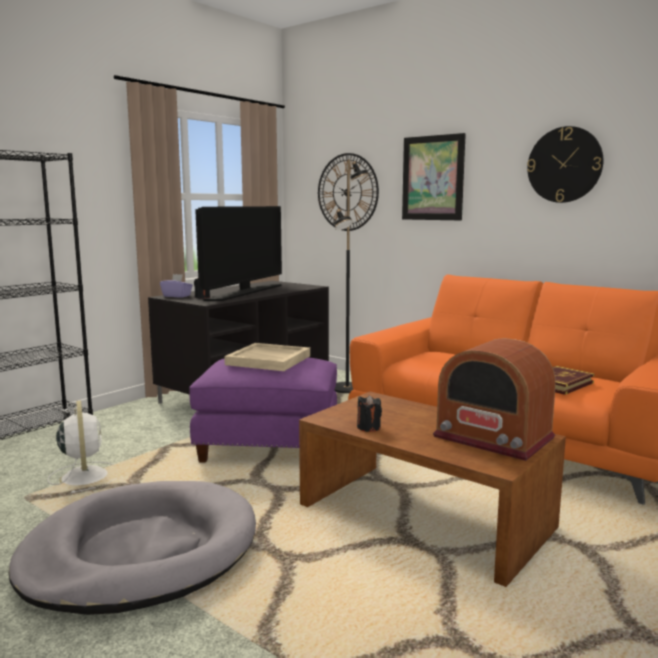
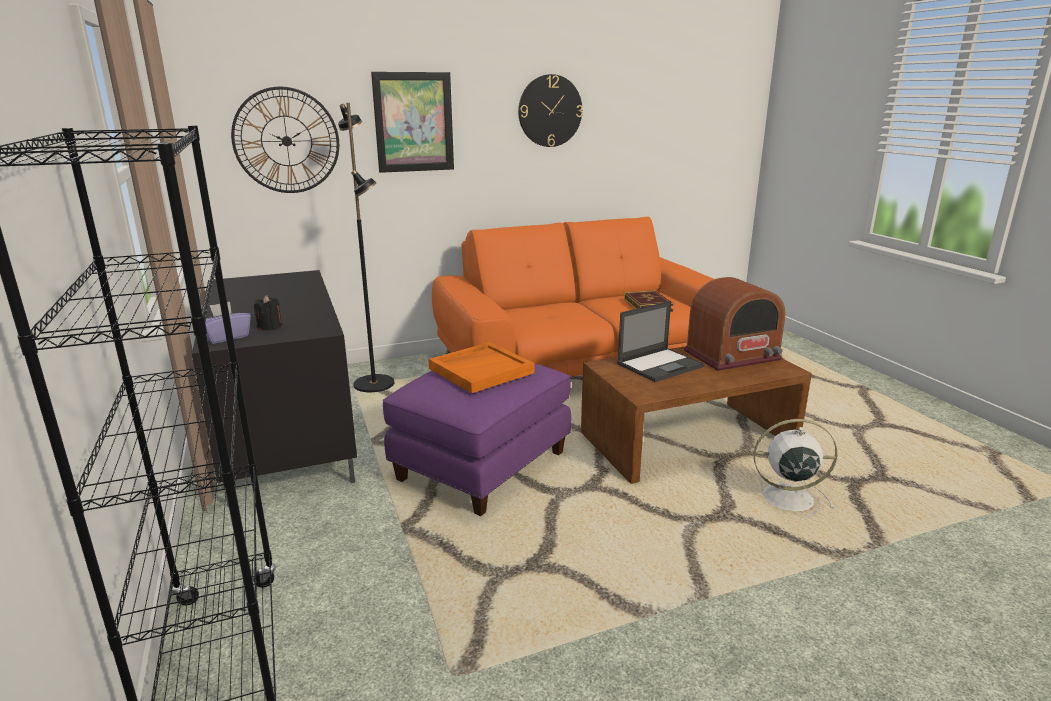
camera: 60 degrees left, 10 degrees up
grey dog bed [9,481,256,615] -> none
white fan [48,400,116,493] -> white fan moved to [753,419,837,519]
television [195,206,282,301] -> none
beige tray [224,343,310,371] -> orange tray [429,342,534,393]
black candle [357,395,382,432] -> none
none -> laptop [617,301,705,382]

